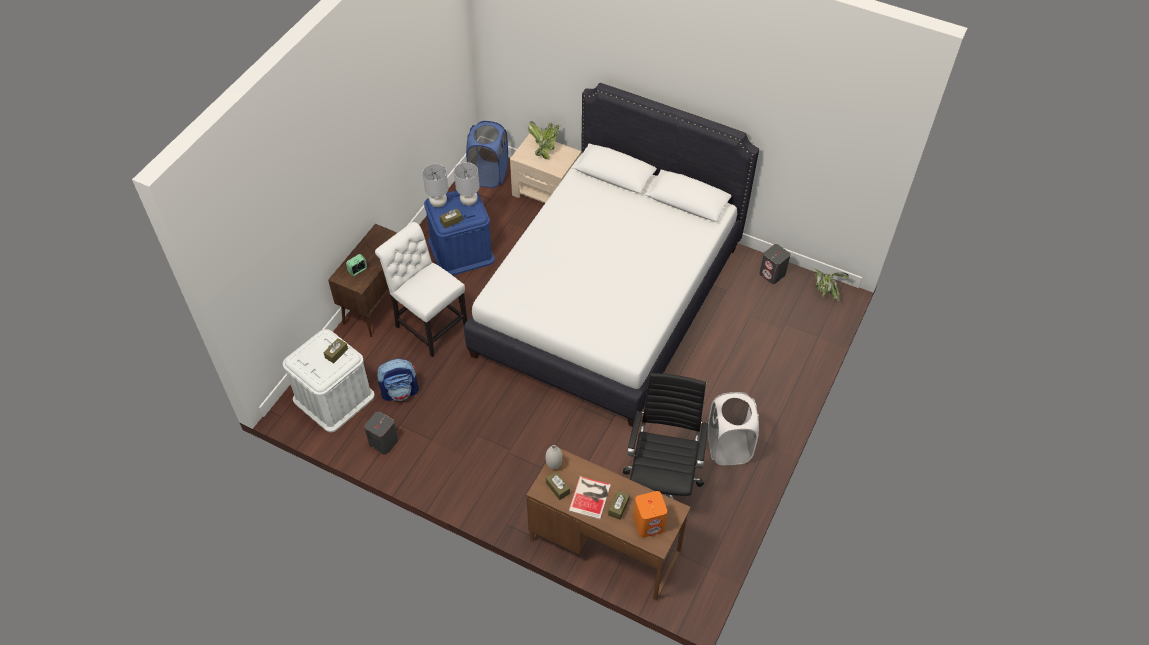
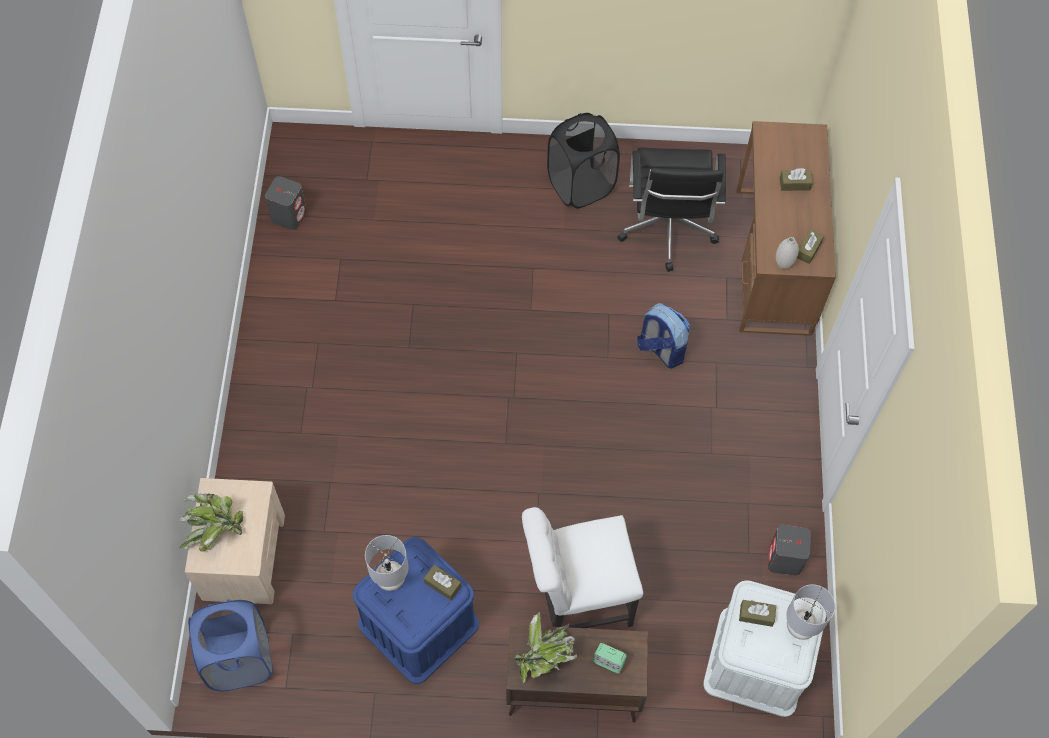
camera: 115 degrees left, 10 degrees up
white chair [375,222,467,357] -> white chair turned 60 degrees clockwise [522,507,643,628]
backpack [377,359,419,401] -> backpack moved to [637,303,690,369]
grey table lamp [422,164,449,207] -> grey table lamp moved to [786,584,835,640]
white bed [464,83,759,427] -> none
book [569,476,611,519] -> none
black office chair [623,373,708,499] -> black office chair turned 75 degrees counterclockwise [617,147,726,272]
orange speaker [633,491,667,538] -> none
white laundry basket [708,392,759,465] -> black laundry basket [547,113,620,208]
potted plant [814,268,849,302] -> potted plant moved to [515,612,577,684]

